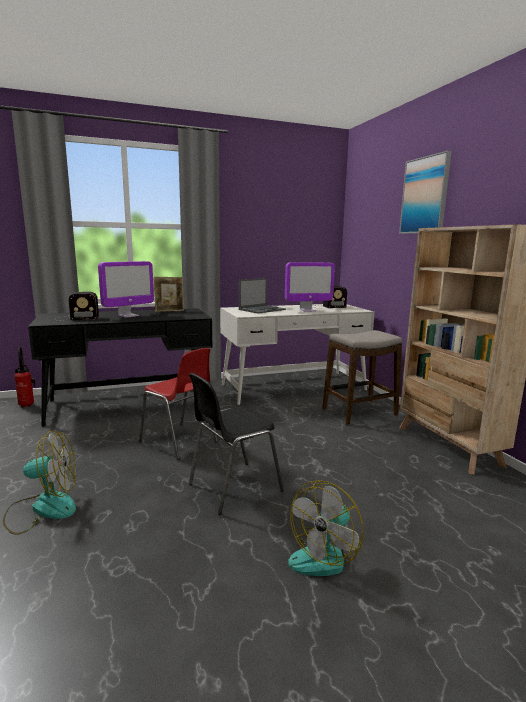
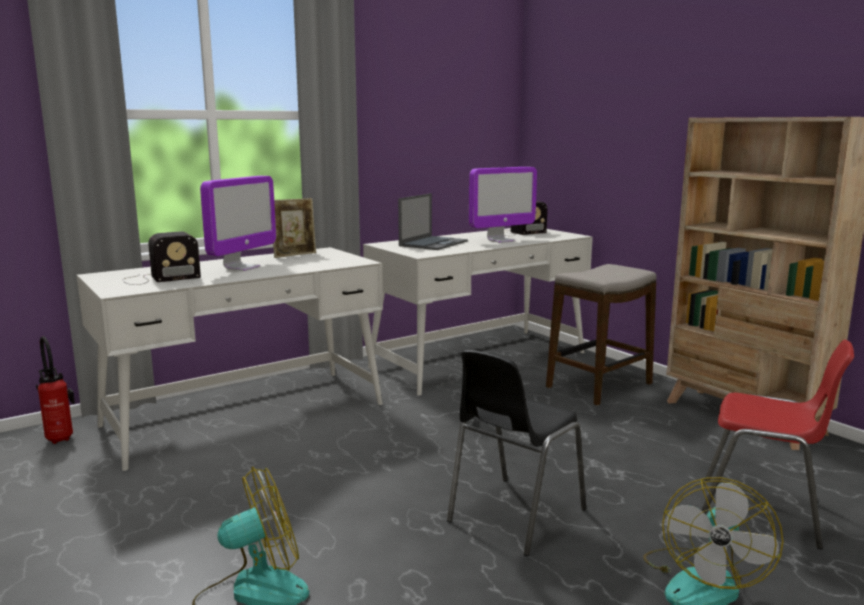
camera: 15 degrees left, 0 degrees up
black desk [28,308,212,427] -> white desk [77,247,383,471]
red chair [139,348,218,460] -> red chair moved to [702,340,854,549]
picture [399,151,452,234] -> none

